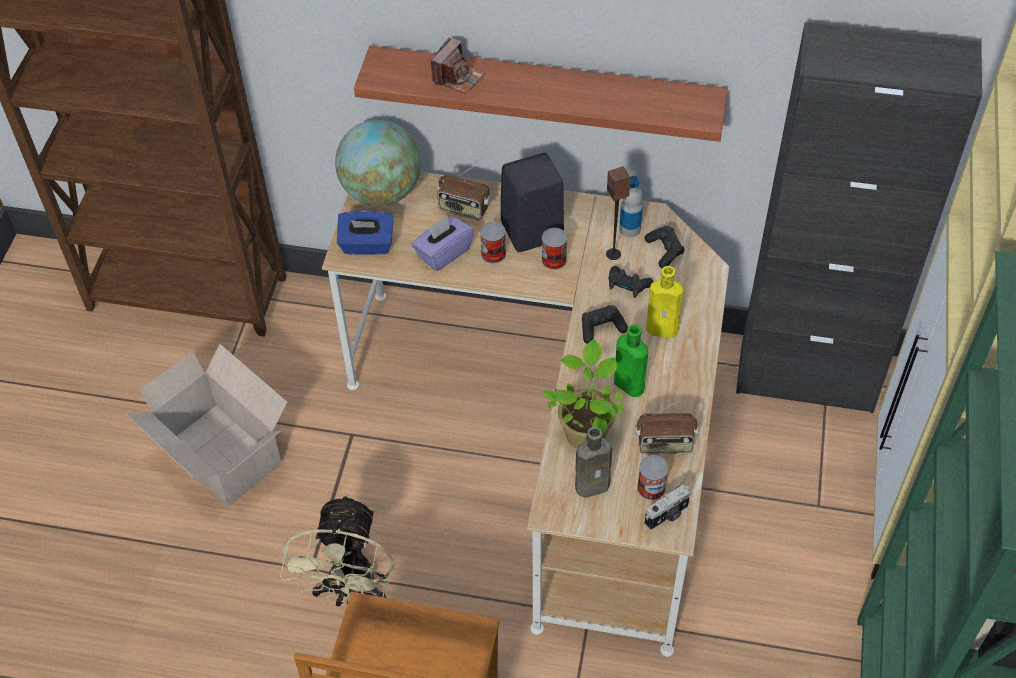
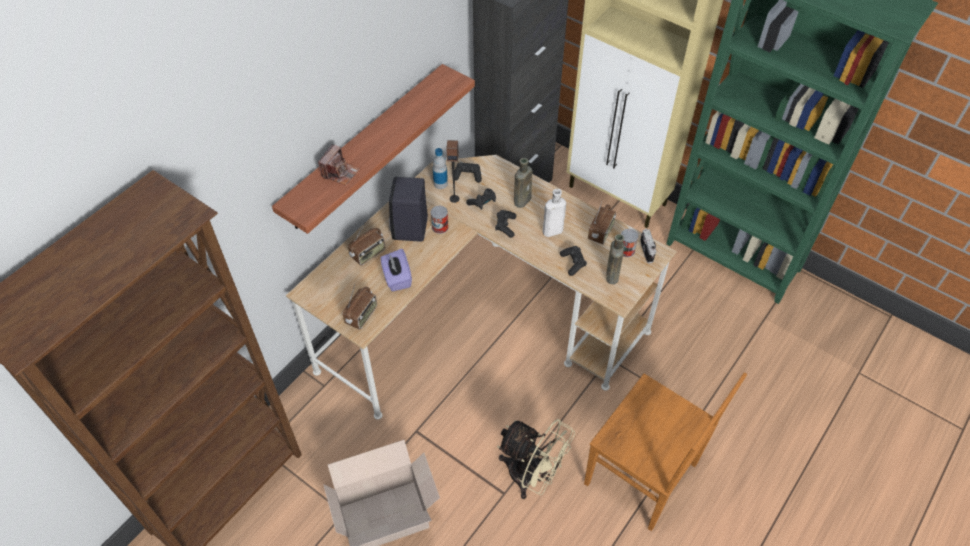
camera: 65 degrees left, 0 degrees up
globe [335,120,421,206] -> none
blue tissue box [337,211,394,255] -> radio [342,284,377,330]
camera [431,37,485,94] -> camera turned 60 degrees clockwise [318,144,359,186]
can [480,222,506,263] -> none
potted plant [543,339,625,449] -> black game controller [560,246,587,276]
green bottle [614,324,648,397] -> white bottle [542,189,566,237]
yellow bottle [646,266,684,338] -> brown bottle [514,158,532,208]

